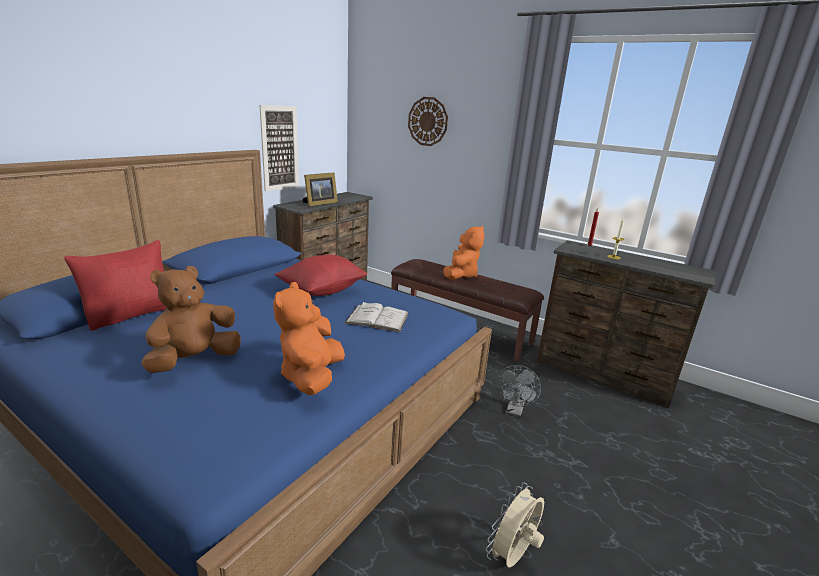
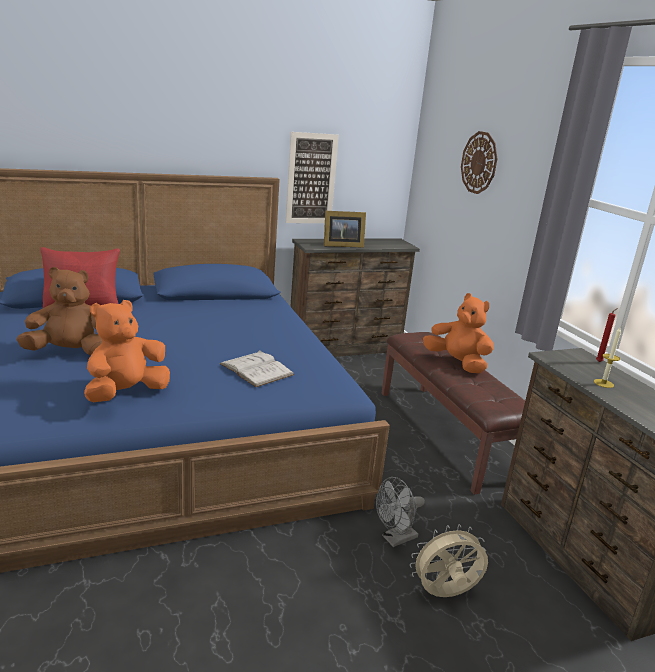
camera: 35 degrees right, 0 degrees up
red pillow [275,254,367,296] -> none
orange plush toy [443,225,485,280] -> orange plush toy turned 105 degrees counterclockwise [423,293,494,373]
beige fan [486,483,544,567] -> beige fan moved to [410,524,488,597]

